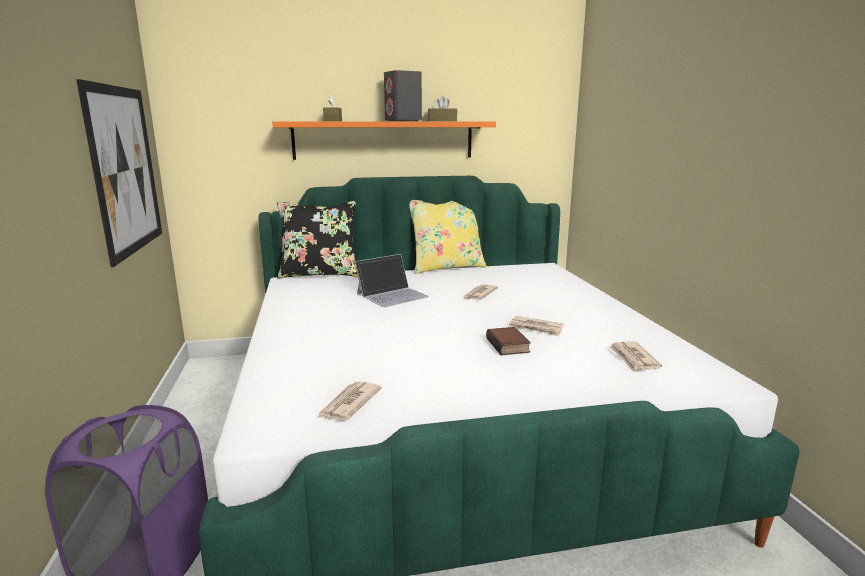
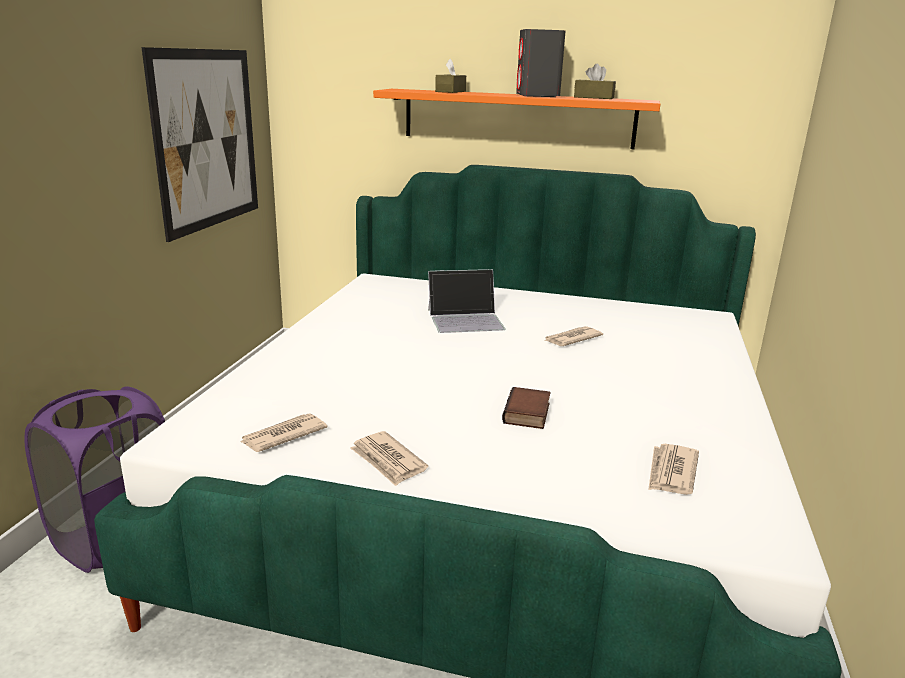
camera: 25 degrees right, 5 degrees up
black pillow [277,201,358,279] -> none
yellow pillow [409,200,487,274] -> none
newspaper [509,316,564,337] -> newspaper moved to [351,431,428,486]

